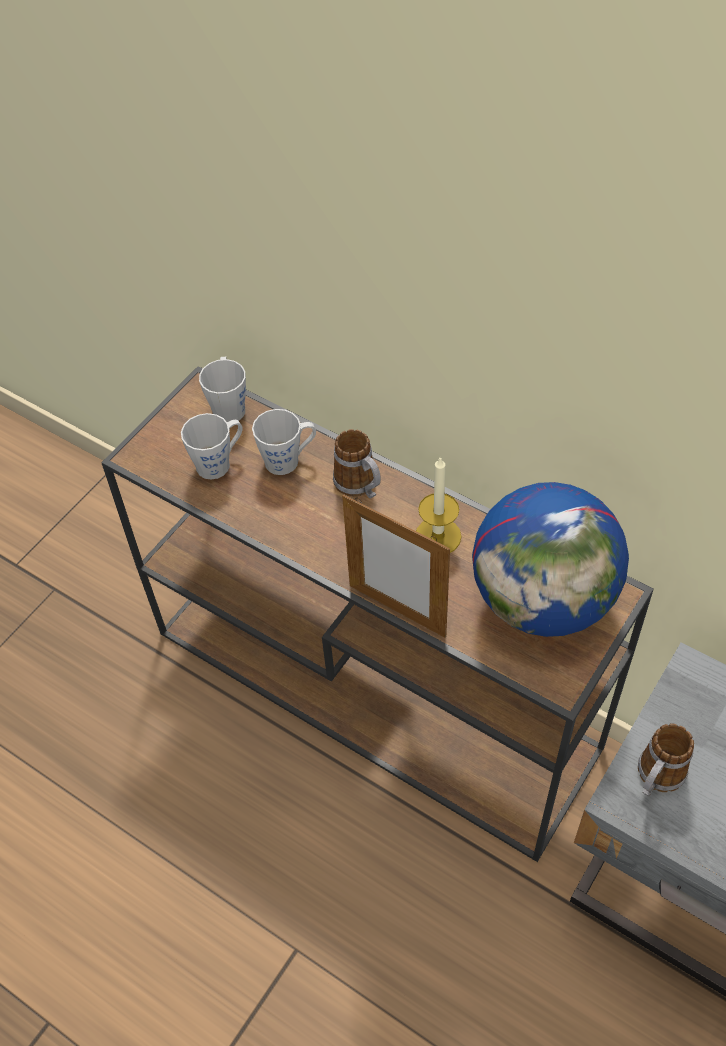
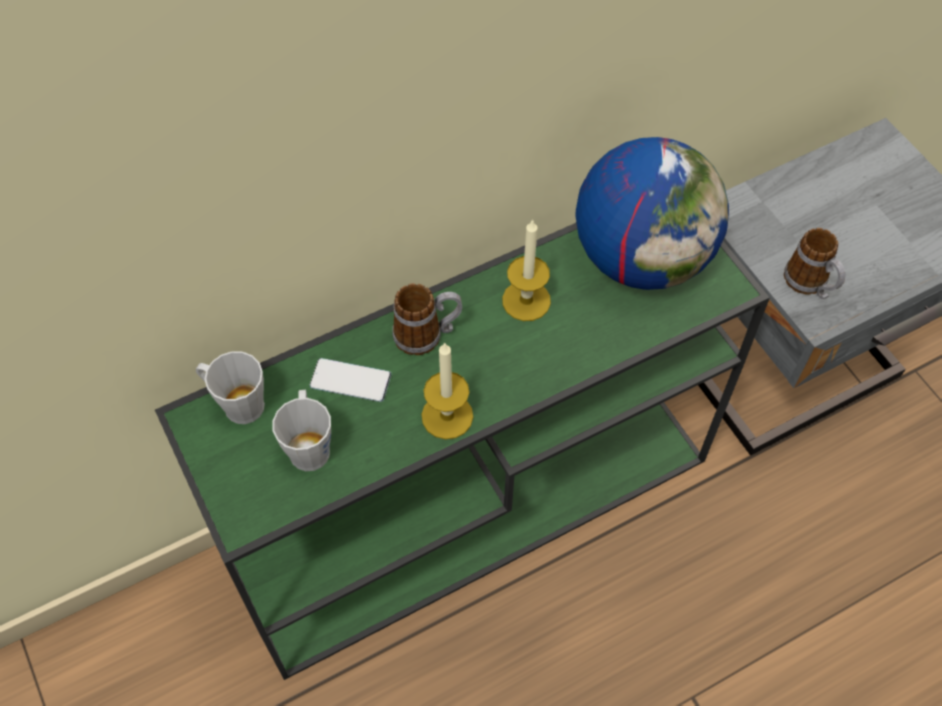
camera: 65 degrees left, 5 degrees up
brown console table [101,366,654,862] -> green console table [155,223,770,680]
grey mug [252,409,316,475] -> phone [309,358,391,402]
picture frame [342,494,450,638] -> none
none -> candle [421,342,473,439]

